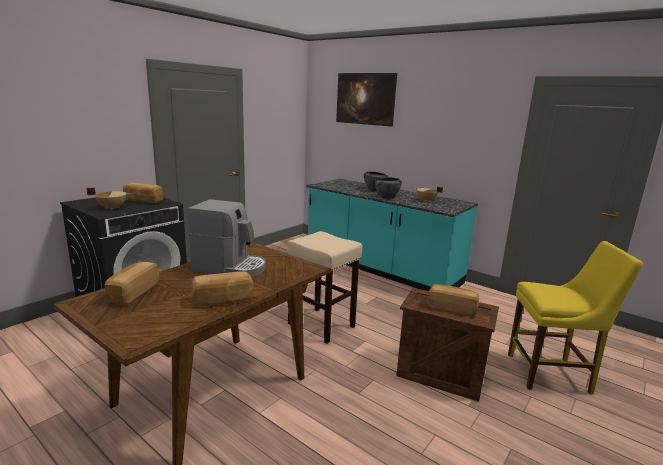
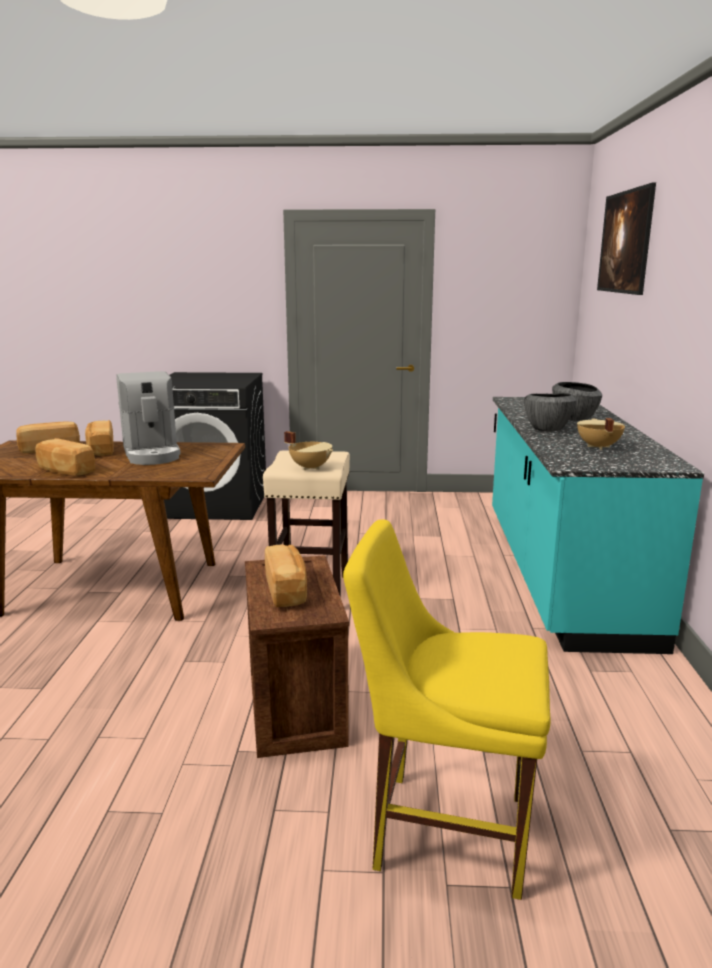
camera: 55 degrees right, 0 degrees up
beige cooking pot [86,187,130,210] -> beige cooking pot moved to [284,431,333,470]
bread [123,183,163,203] -> bread moved to [85,420,114,456]
yellow chair [508,241,643,395] -> yellow chair turned 135 degrees clockwise [343,519,550,900]

